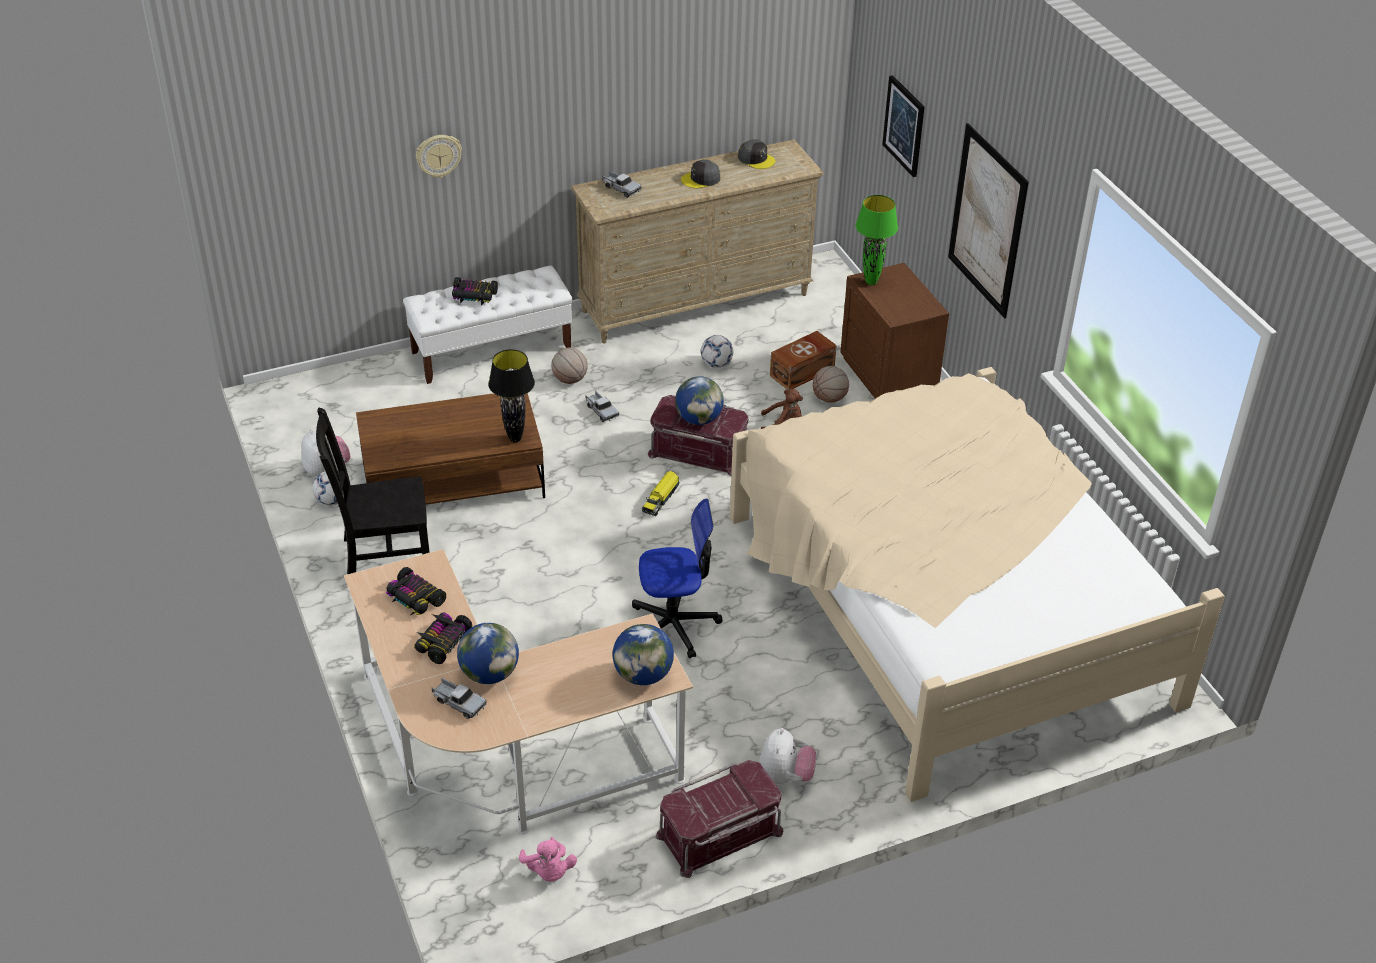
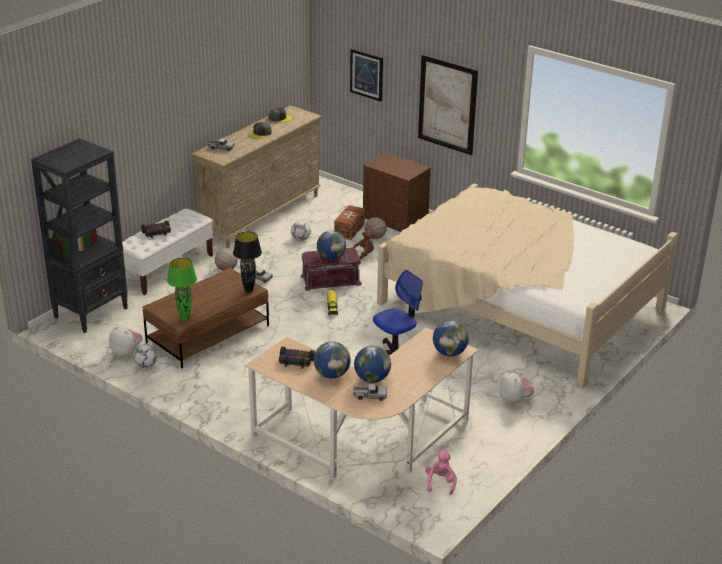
camera: 30 degrees left, 10 degrees down
black chair [316,408,430,574] -> none
toy car [414,612,472,664] -> globe [314,341,351,378]
wall clock [416,135,462,178] -> none
pink plush toy [519,837,577,882] -> pink plush toy turned 120 degrees counterclockwise [425,450,457,495]
red storage box [656,760,783,878] -> none
green table lamp [855,195,898,285] -> green table lamp moved to [167,258,197,321]
none -> black bookcase [31,138,128,333]

